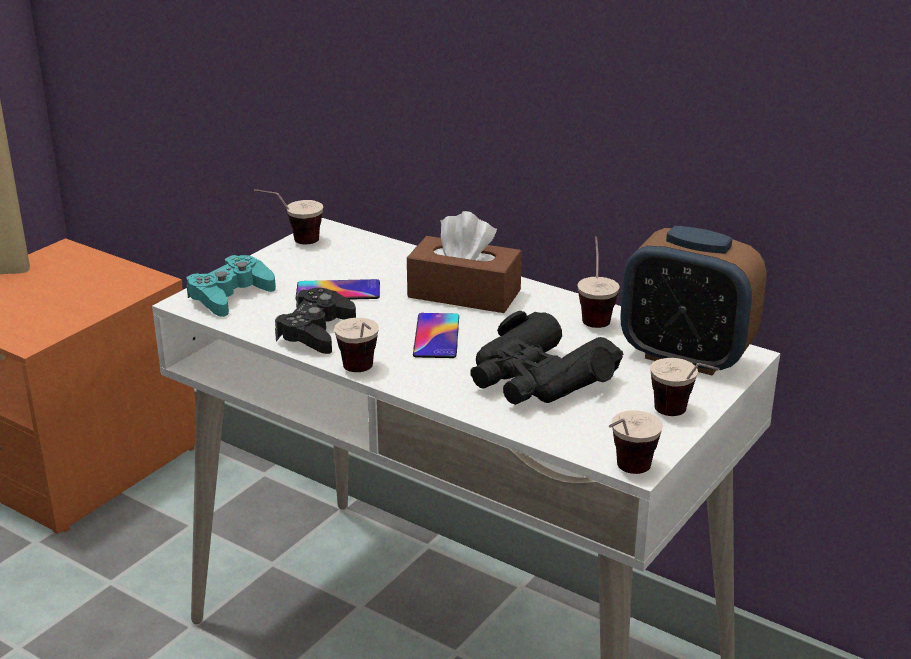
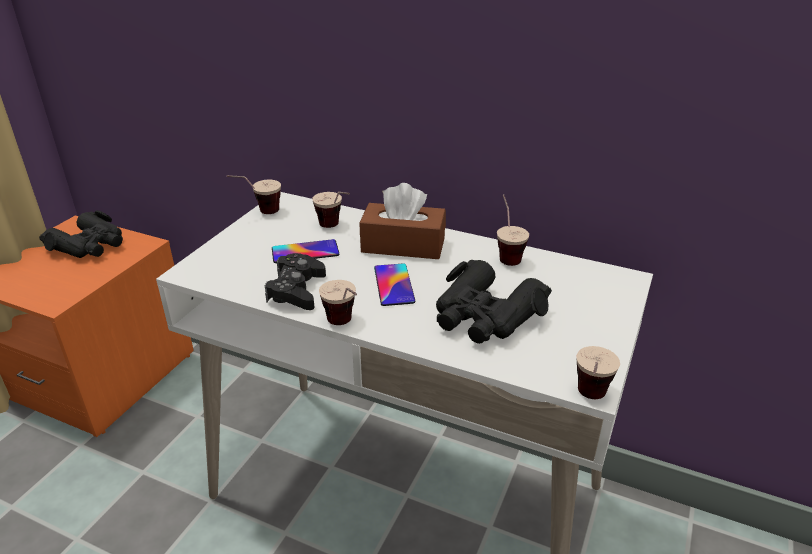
camera: 10 degrees left, 5 degrees up
turquoise game controller [186,255,276,317] -> none
alarm clock [620,226,767,376] -> none
cup [650,358,720,416] -> cup moved to [312,192,350,228]
none -> black binoculars [39,210,123,258]

